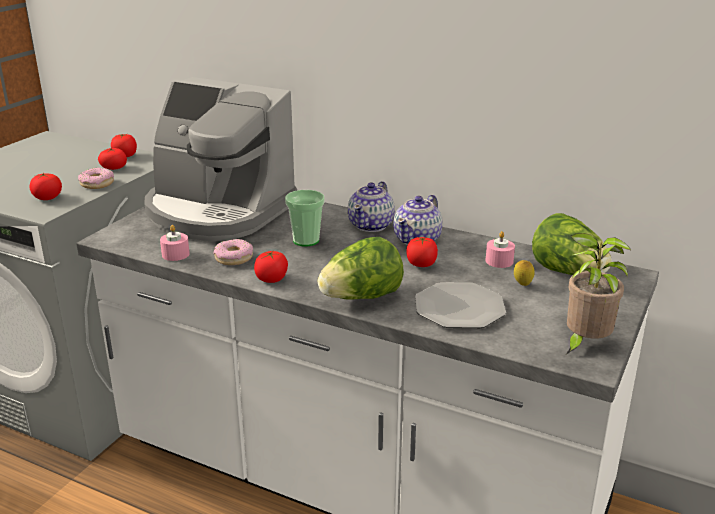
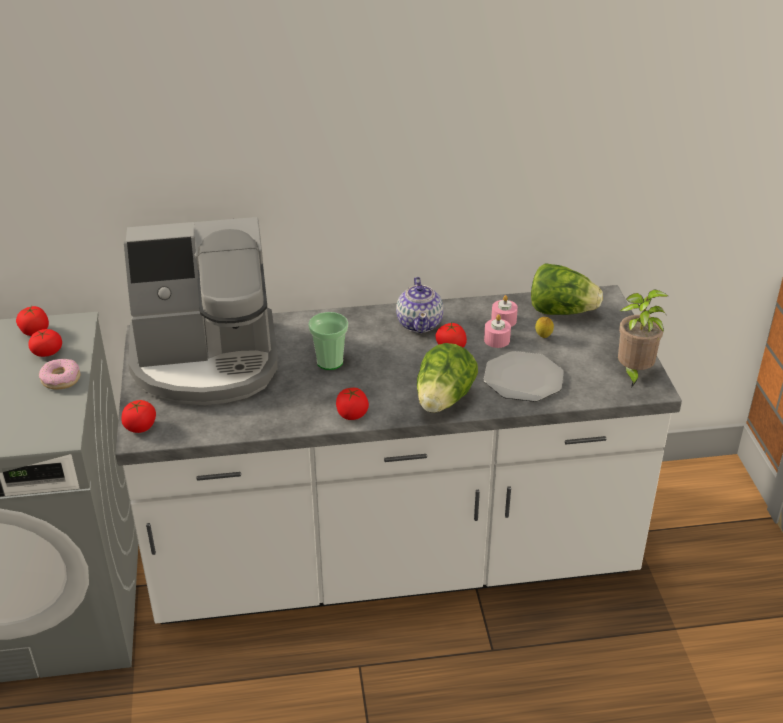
camera: 35 degrees left, 10 degrees up
tomato [29,173,62,200] -> tomato moved to [121,400,156,433]
pink candle [160,225,190,261] -> pink candle moved to [484,314,511,348]
donut [214,239,253,265] -> none
teapot [348,181,395,232] -> none

